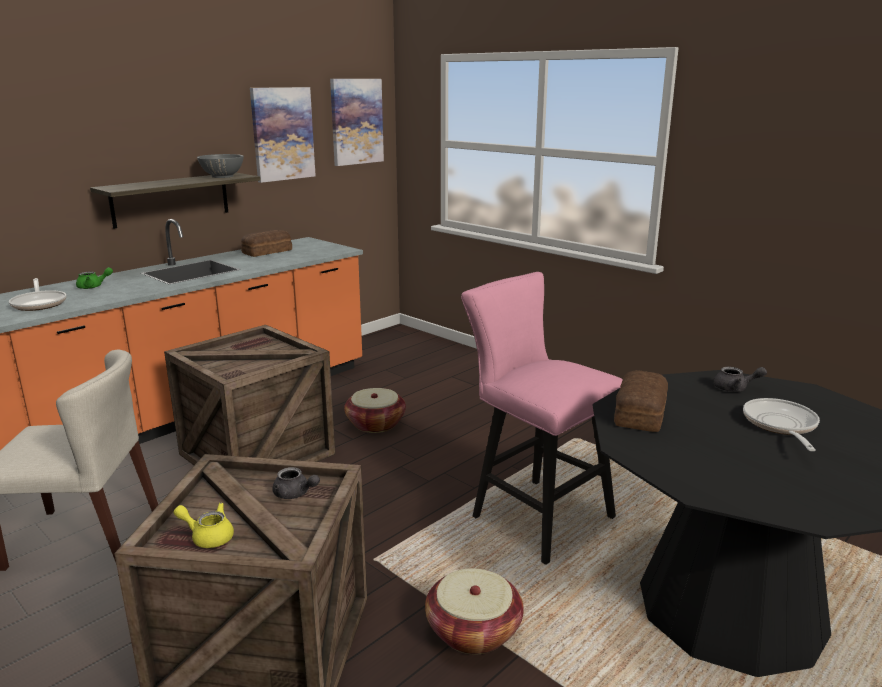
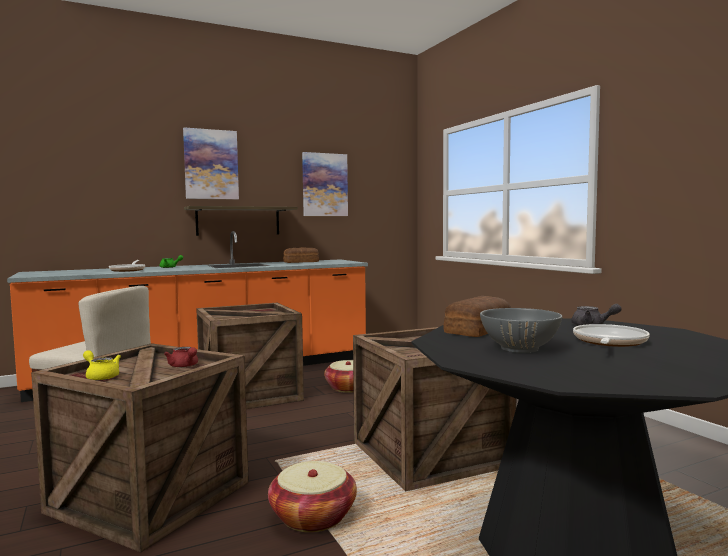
camera: 20 degrees right, 15 degrees down
grey bowl [197,154,244,178] -> grey bowl moved to [480,308,562,353]
grey teapot [272,467,320,499] -> red teapot [164,347,198,367]
picture [330,79,384,166] -> picture moved to [183,128,239,200]
pink stool [461,272,623,565] -> crate [353,327,516,492]

